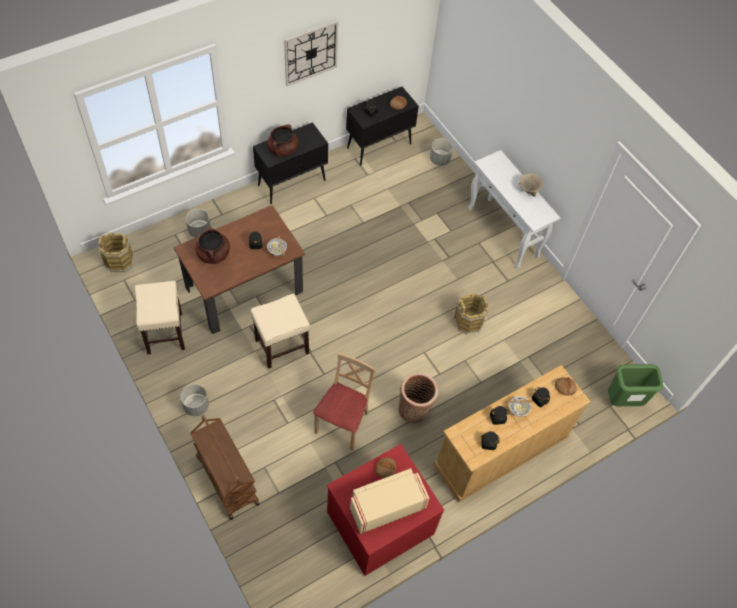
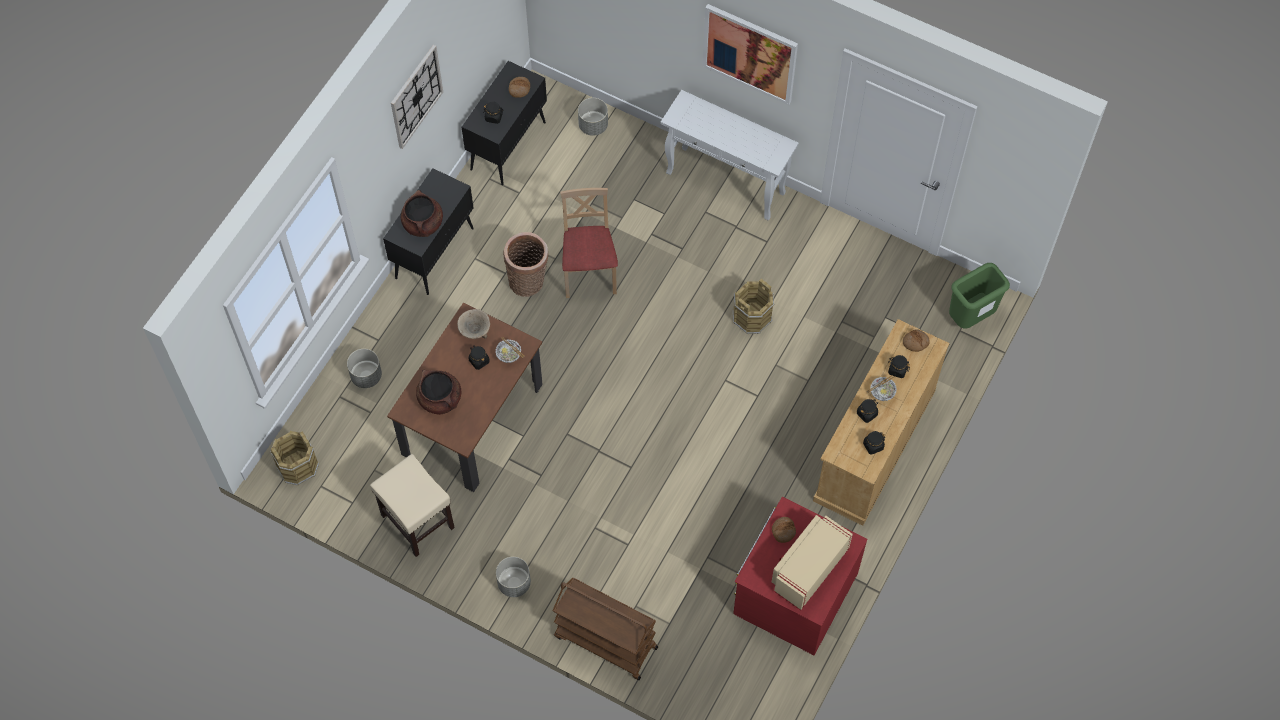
camera: 25 degrees left, 5 degrees up
beige stool [250,294,310,369] -> none
beige chair [313,353,375,451] -> beige chair moved to [560,188,618,298]
basket [398,373,438,423] -> basket moved to [503,232,549,297]
beige bowl [519,173,543,197] -> beige bowl moved to [457,309,490,339]
none -> picture [703,4,798,105]

